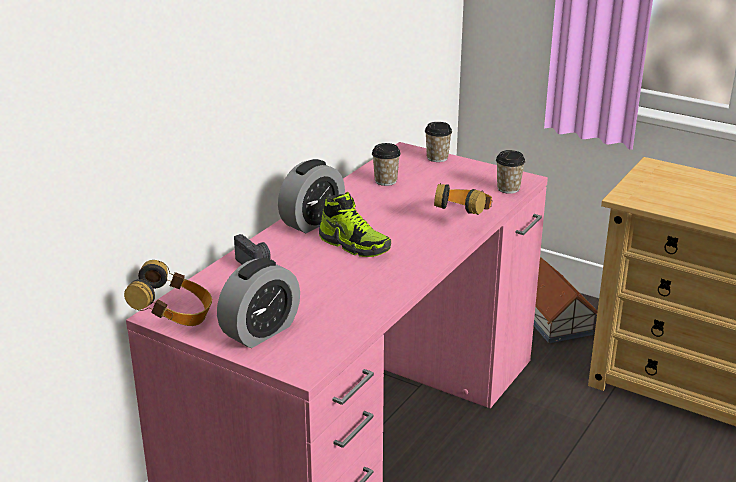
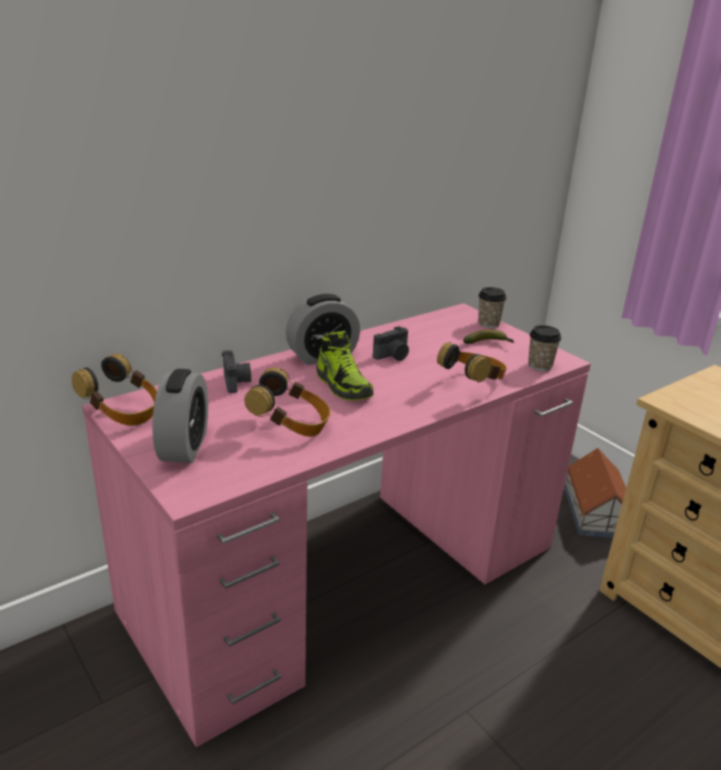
camera: 20 degrees right, 0 degrees up
alarm clock [217,258,300,348] -> alarm clock turned 60 degrees counterclockwise [152,369,208,463]
cup [372,143,401,186] -> none
none -> headphones [244,367,331,437]
none -> camera [373,326,409,361]
none -> banana [463,330,514,344]

